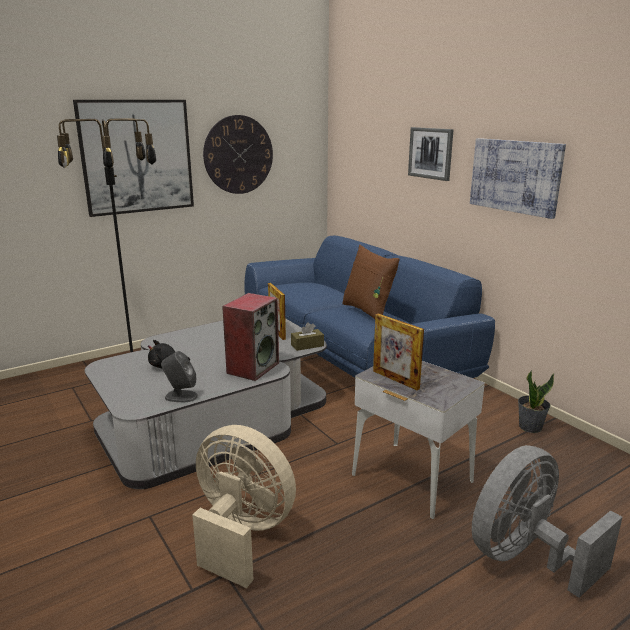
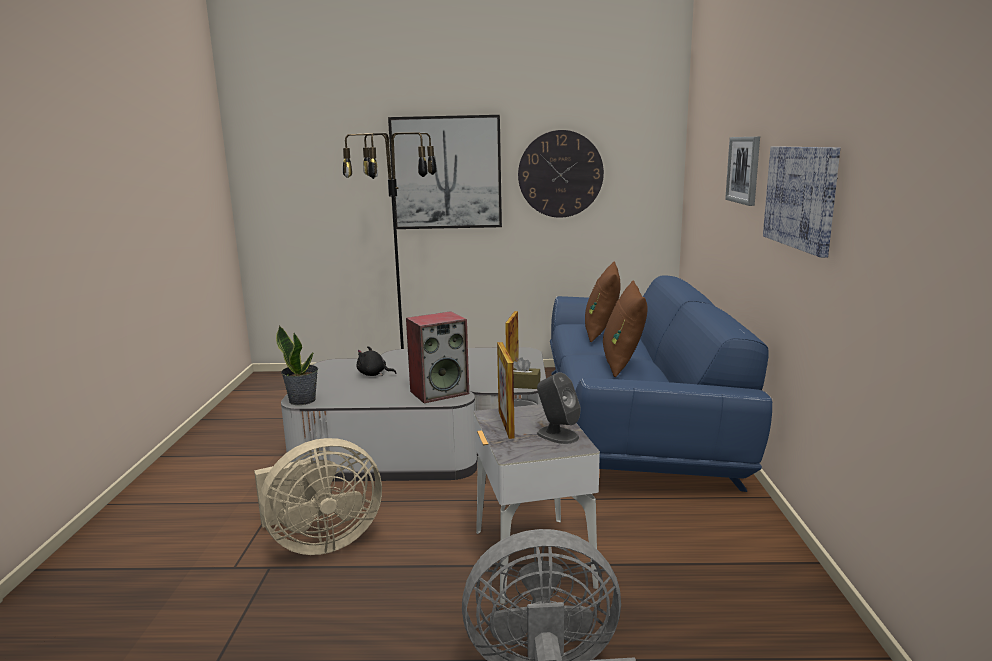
camera: 35 degrees right, 5 degrees down
grey speaker [161,351,198,402] -> grey speaker moved to [537,372,581,444]
beige fan [192,425,296,588] -> beige fan turned 90 degrees clockwise [254,438,382,555]
potted plant [518,370,554,433] -> potted plant moved to [276,326,318,405]
none -> brown pillow [585,262,621,342]

